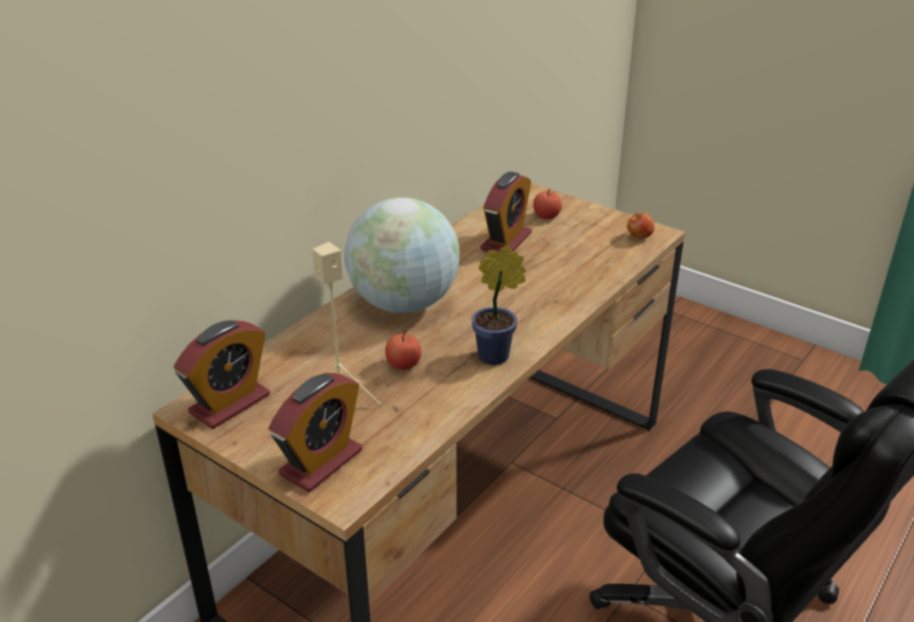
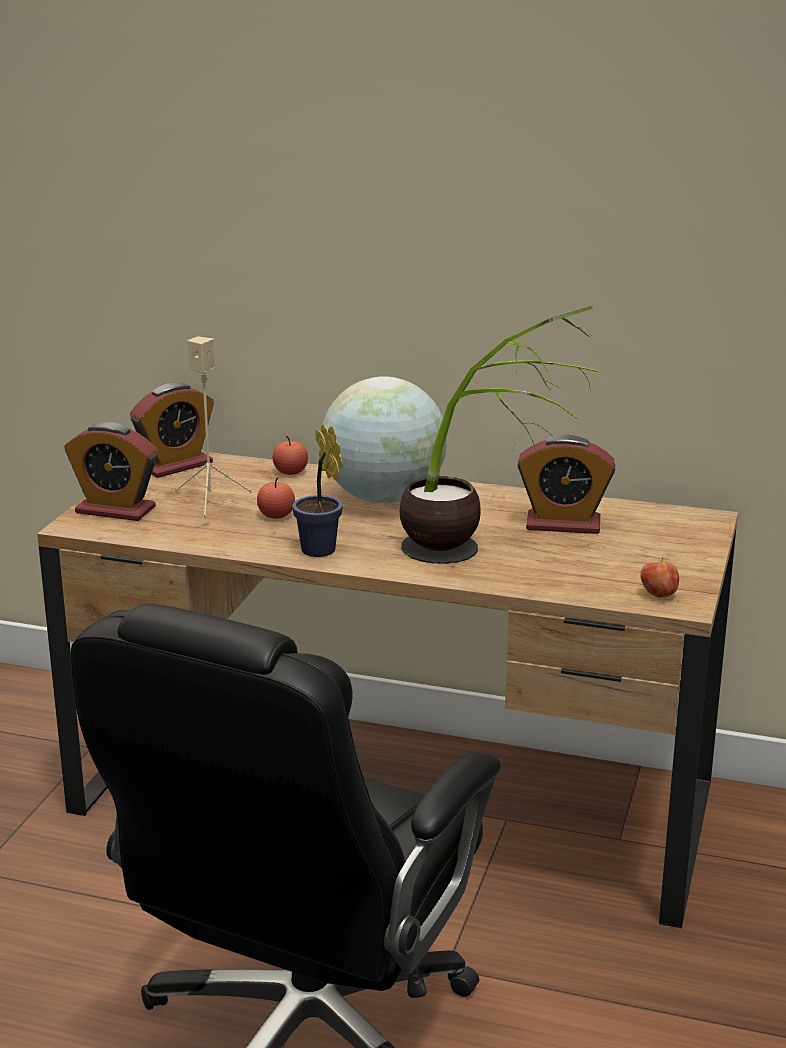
camera: 70 degrees right, 10 degrees down
alarm clock [174,320,270,429] -> alarm clock turned 60 degrees counterclockwise [130,383,214,478]
apple [533,189,562,219] -> apple moved to [273,436,308,475]
none -> potted plant [400,306,598,564]

